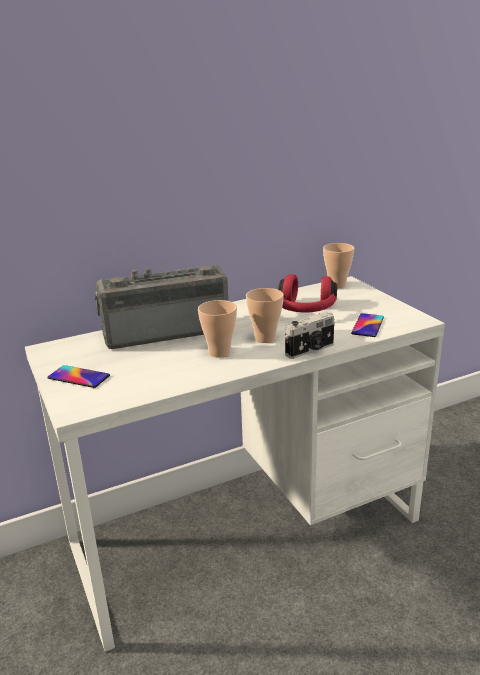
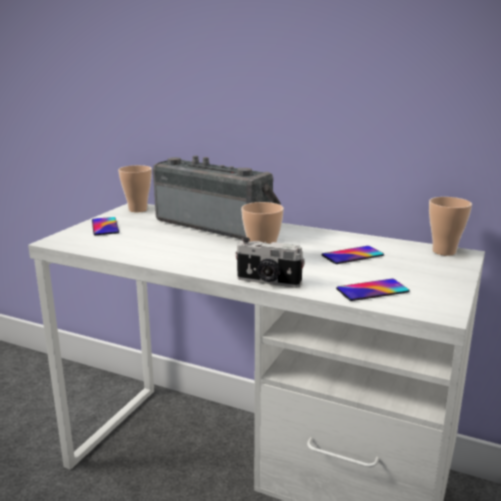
camera: 50 degrees right, 5 degrees down
cup [198,300,237,358] -> cup moved to [118,165,152,212]
red headphones [278,274,337,312] -> phone [322,246,384,264]

